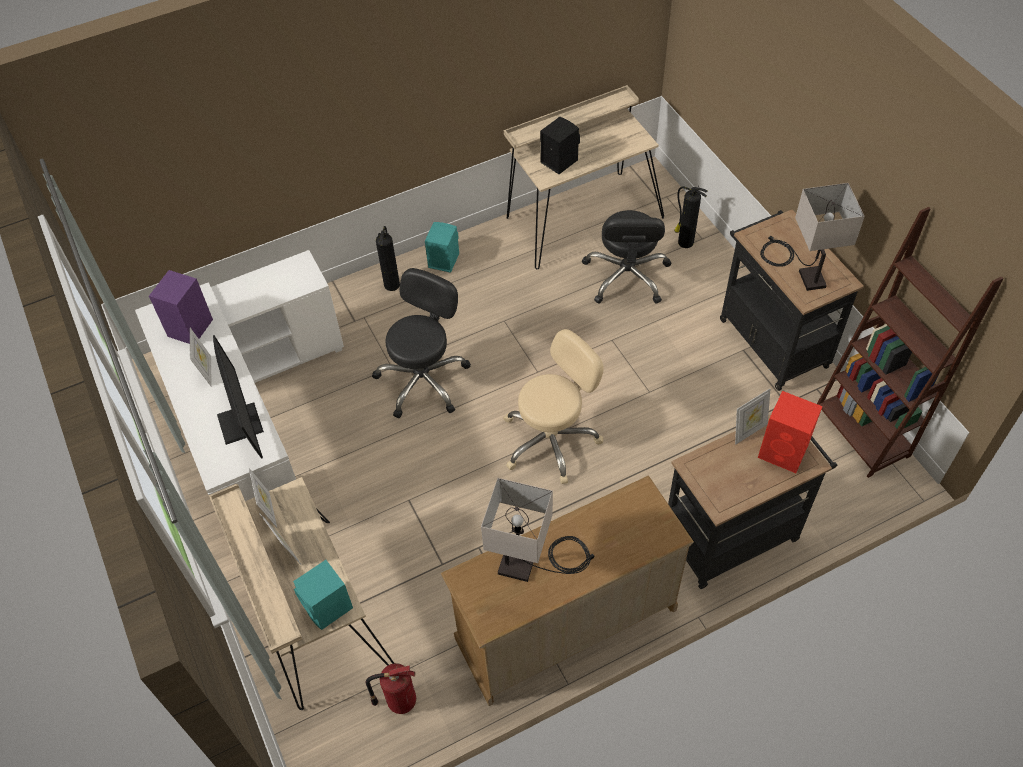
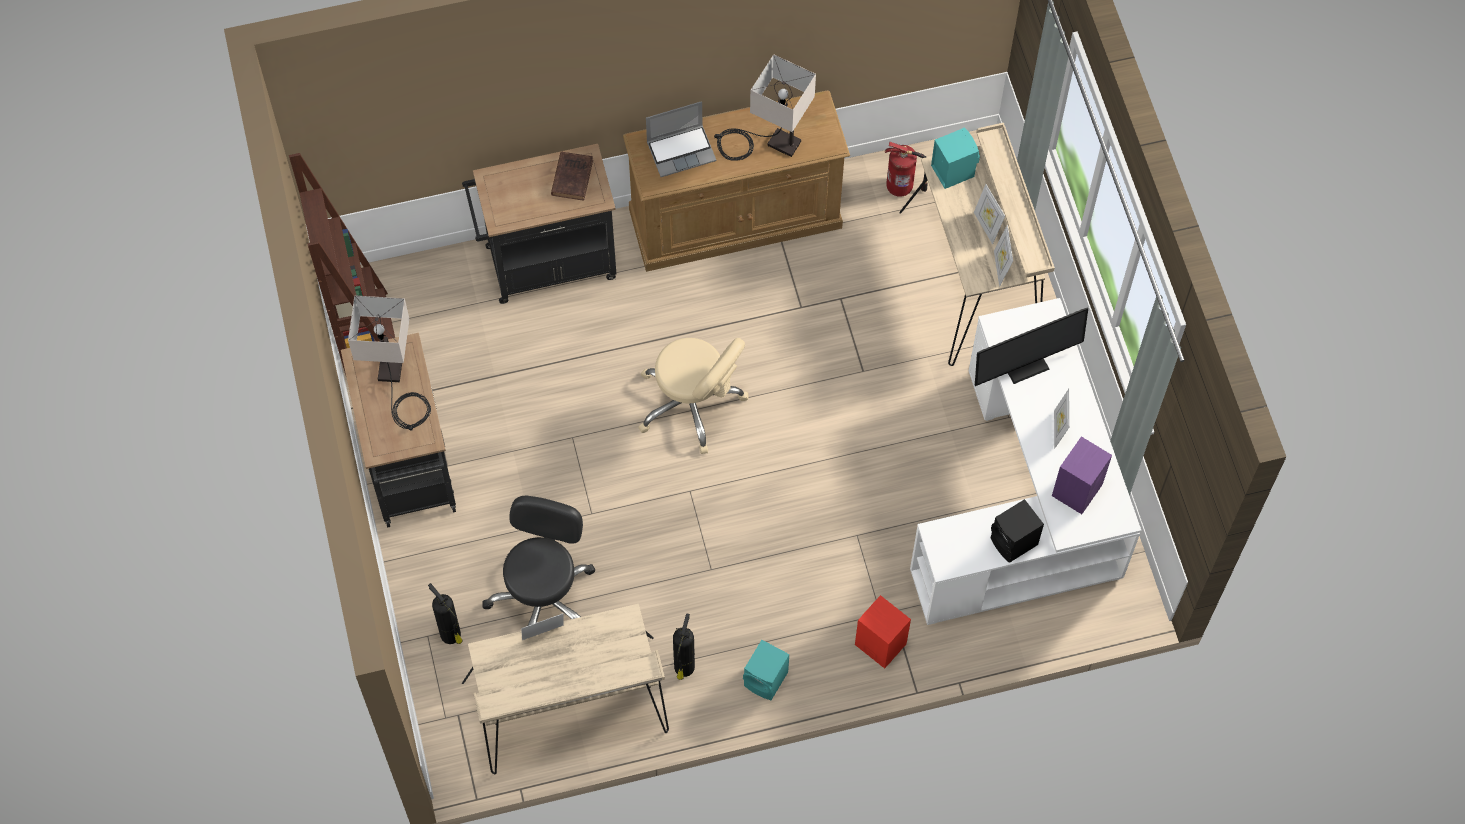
camera: 170 degrees left, 10 degrees up
monitor [213,335,264,459] -> monitor turned 105 degrees counterclockwise [975,307,1088,386]
black office chair [372,268,471,418] -> none
fire extinguisher [376,226,400,291] -> fire extinguisher moved to [673,613,695,680]
beige office chair [504,329,604,484] -> beige office chair turned 120 degrees counterclockwise [638,338,749,454]
black speaker [540,117,580,174] -> black speaker moved to [991,499,1044,563]
picture frame [735,388,771,445] -> picture frame moved to [521,614,564,640]
red speaker [758,391,823,473] -> red speaker moved to [855,595,911,669]
none -> brown book [551,152,593,201]
none -> laptop [646,101,716,177]

